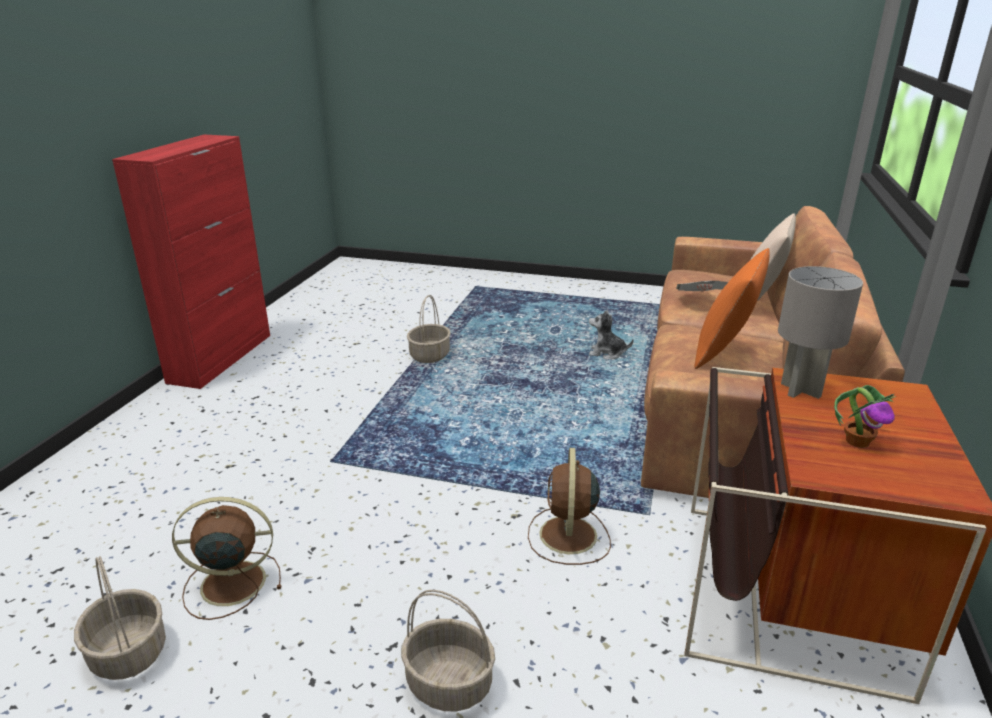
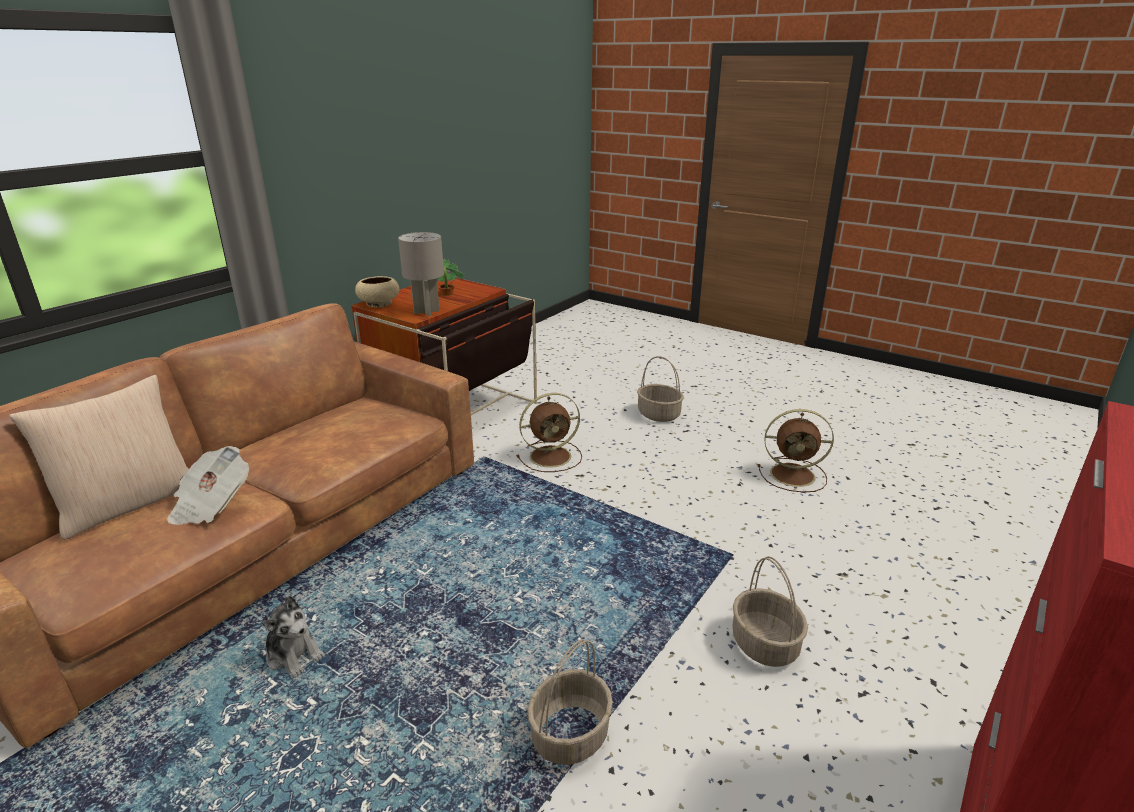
camera: 160 degrees left, 0 degrees up
basket [74,556,166,680] -> basket moved to [733,556,808,667]
brown fan [528,448,611,565] -> brown fan turned 45 degrees clockwise [516,393,582,472]
orange pillow [695,248,770,369] -> none
none -> beige bowl [355,276,399,308]

